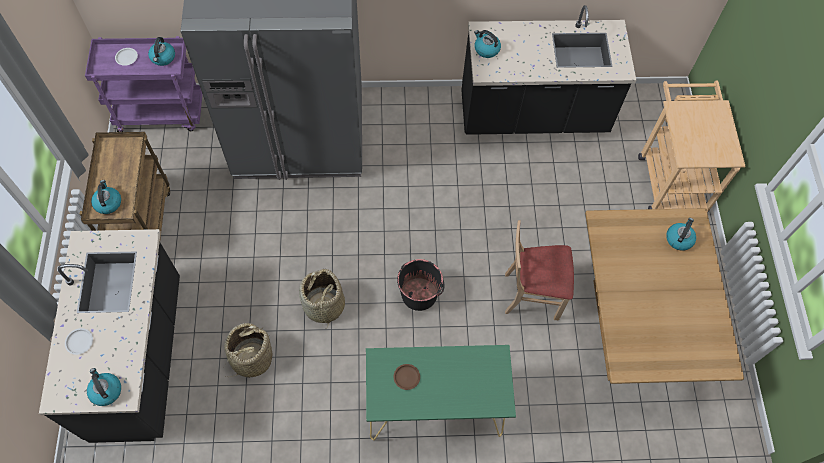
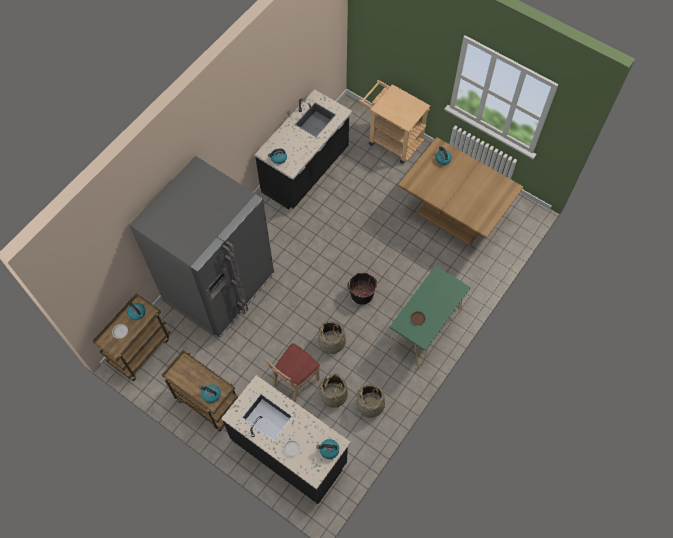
camera: 50 degrees left, 0 degrees up
purple cart [85,36,203,132] -> brown cart [92,294,170,381]
beige chair [505,220,574,320] -> beige chair moved to [266,343,320,402]
none -> basket [355,384,388,418]

